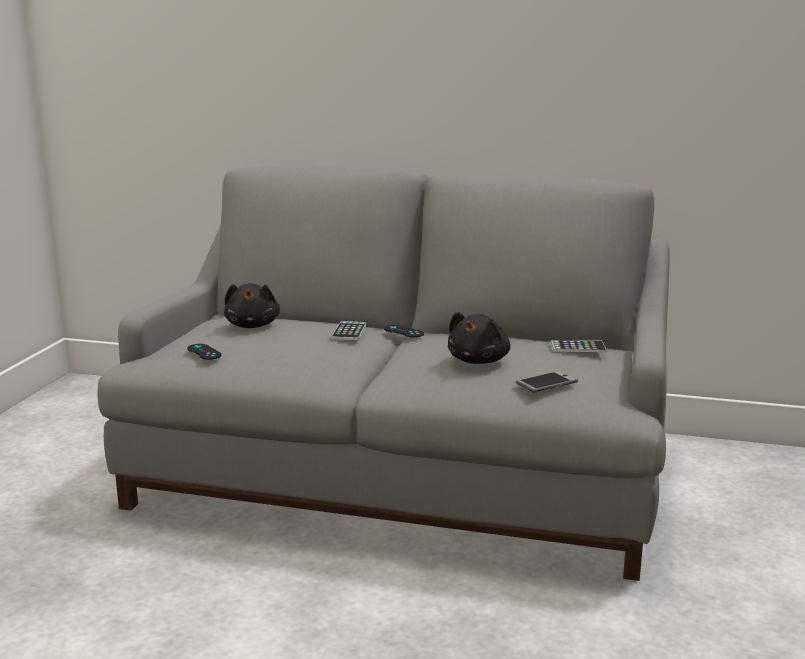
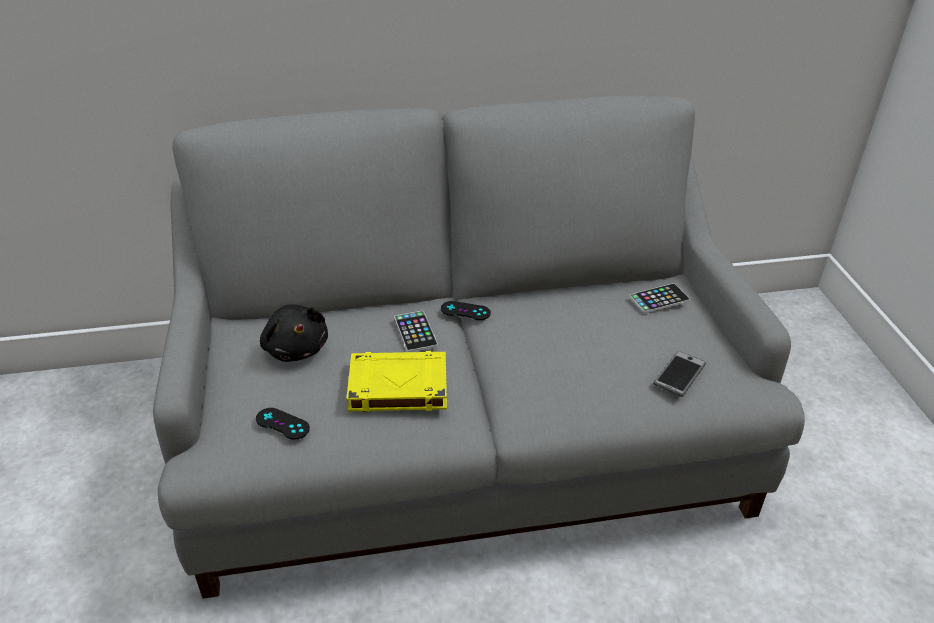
camera: 25 degrees left, 20 degrees up
black plush toy [448,312,511,364] -> none
none -> yellow book [346,351,447,412]

